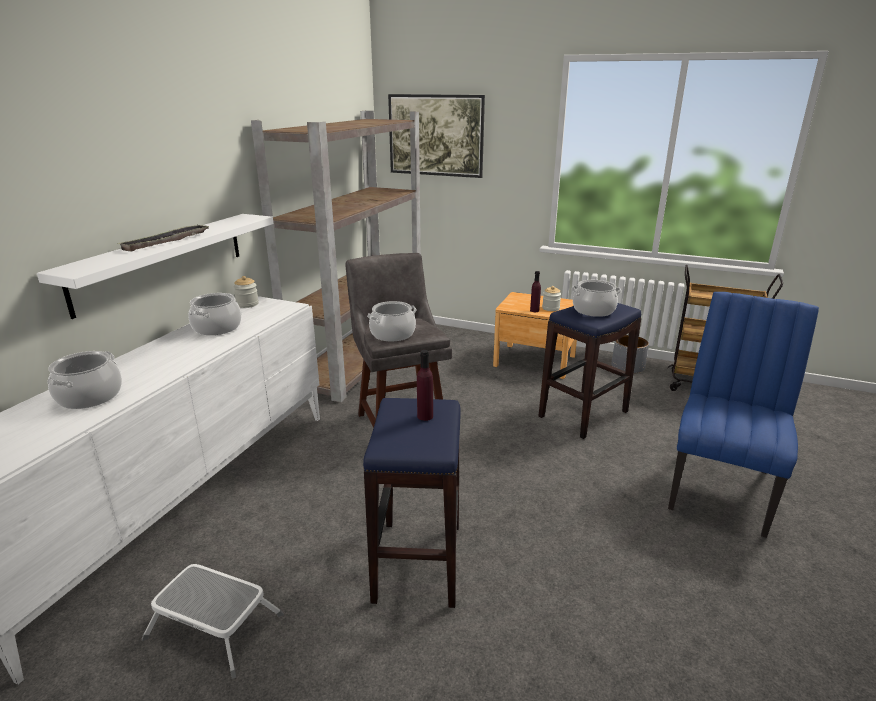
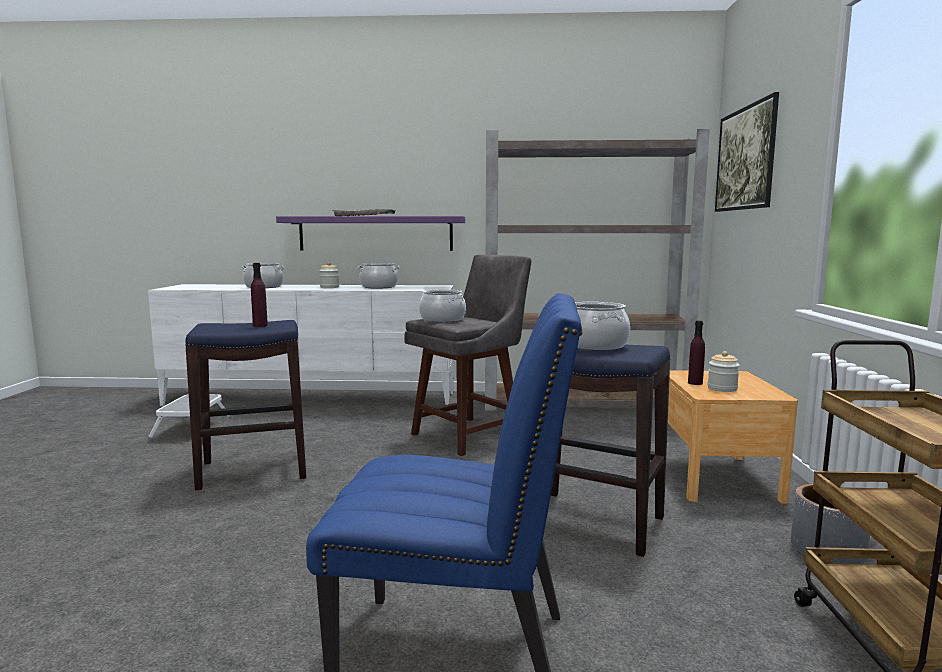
camera: 70 degrees right, 15 degrees down
white shelf [37,214,273,319] -> purple shelf [276,216,465,251]
jar [233,276,259,308] -> jar moved to [320,262,339,288]

